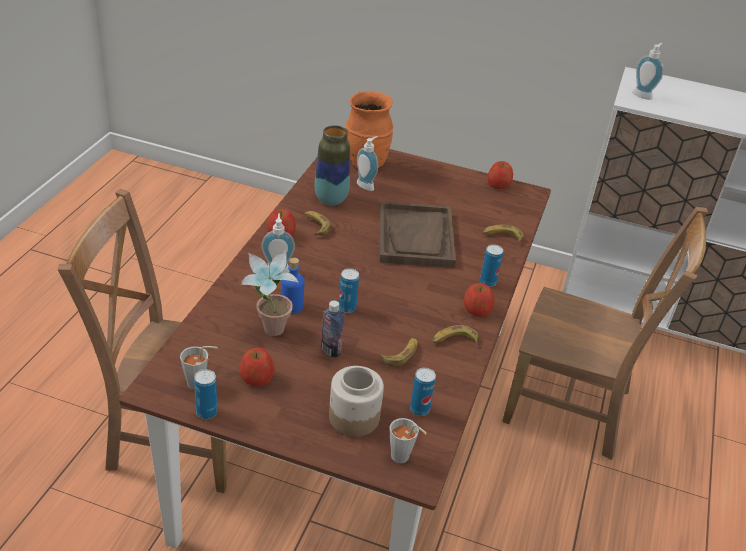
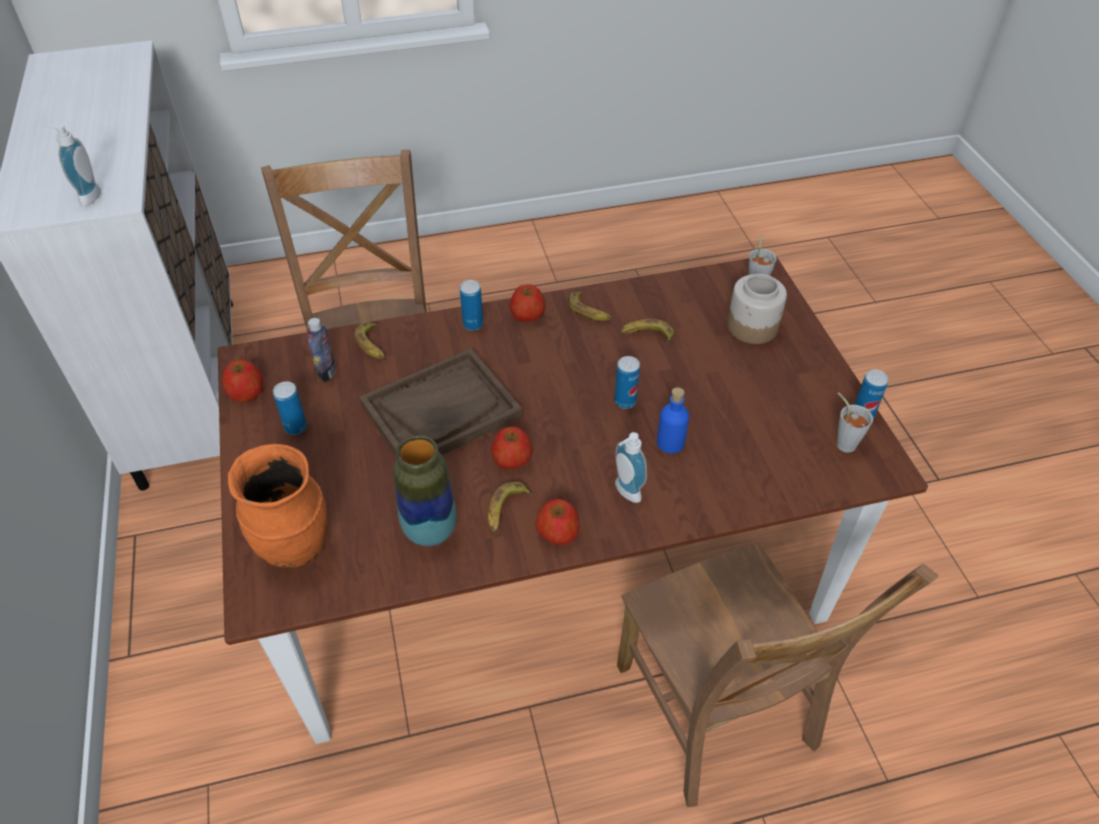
camera: 120 degrees left, 10 degrees up
apple [239,348,275,387] -> apple moved to [491,426,533,469]
potted plant [241,249,299,336] -> none
bottle [321,300,344,358] -> bottle moved to [307,318,336,382]
soap dispenser [357,136,378,191] -> none
can [410,367,436,416] -> can moved to [273,381,307,435]

